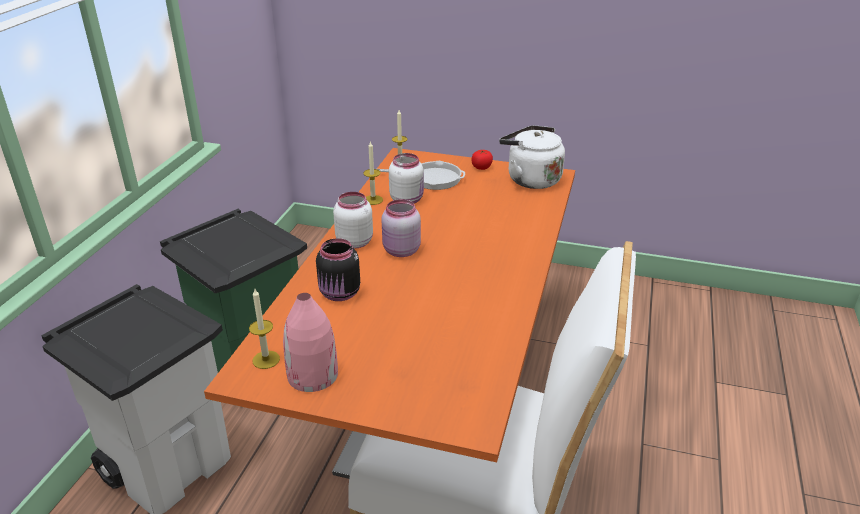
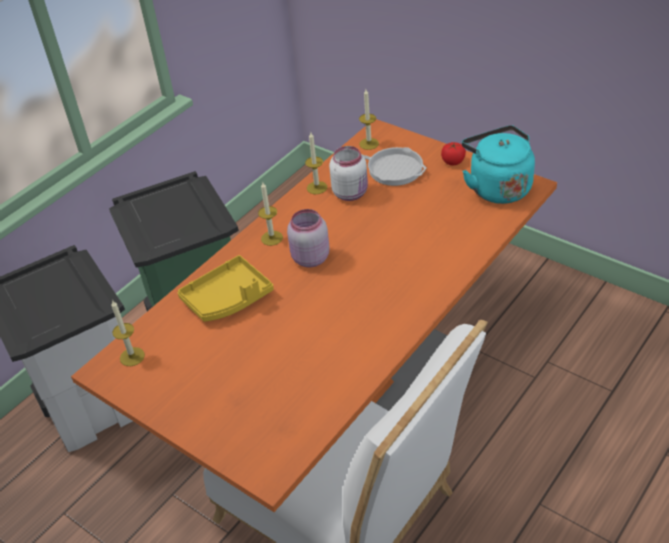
camera: 25 degrees right, 10 degrees up
pink vase [283,293,338,392] -> none
black jar [316,238,360,301] -> yellow tray [177,255,274,322]
white jar [333,192,373,249] -> candle [258,182,283,246]
white kettle [499,125,565,189] -> turquoise kettle [462,125,535,204]

